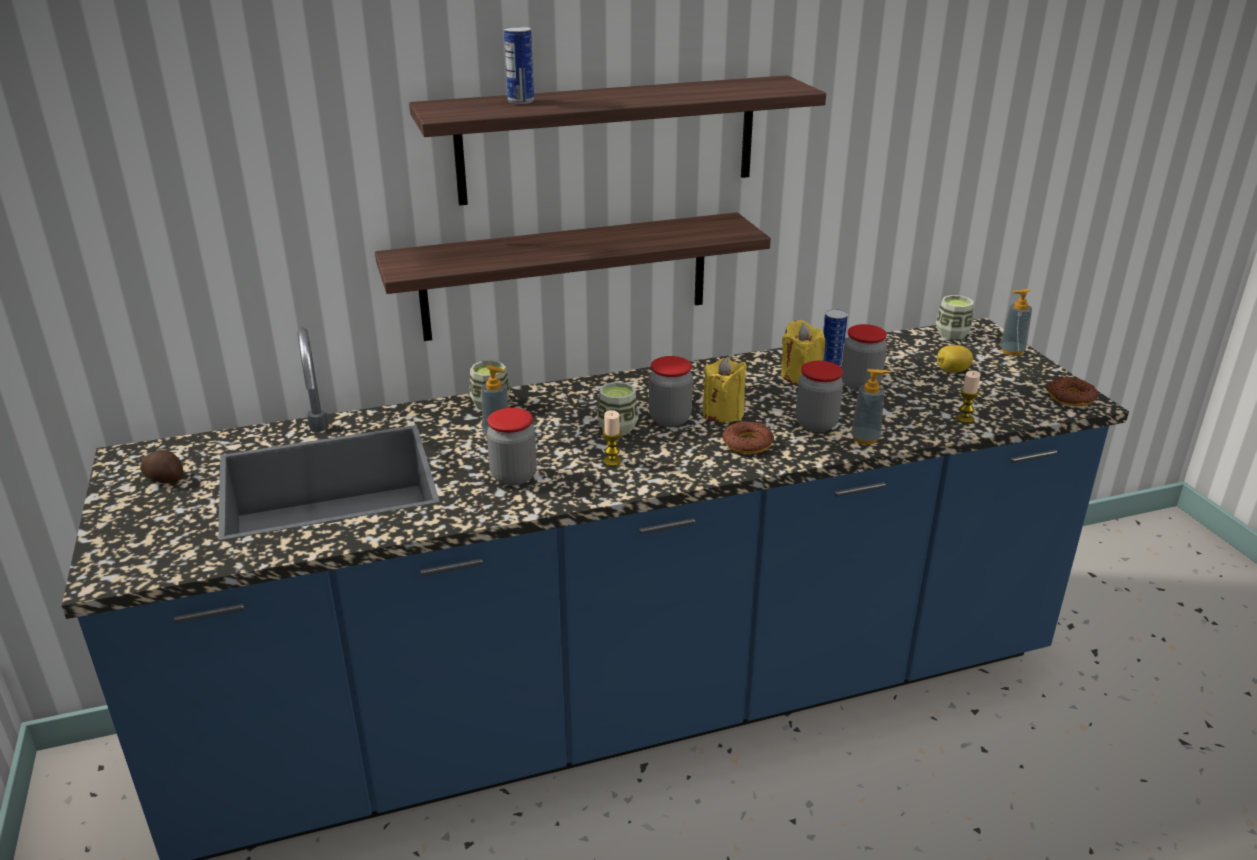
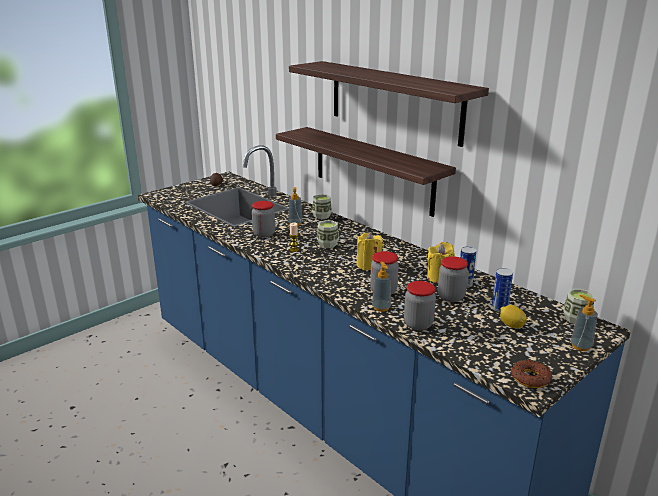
camera: 65 degrees right, 5 degrees down
can [504,26,534,104] -> can moved to [492,268,513,312]
jar [649,356,693,427] -> jar moved to [404,281,436,330]
donut [722,421,774,454] -> none
candle [956,371,981,423] -> none

